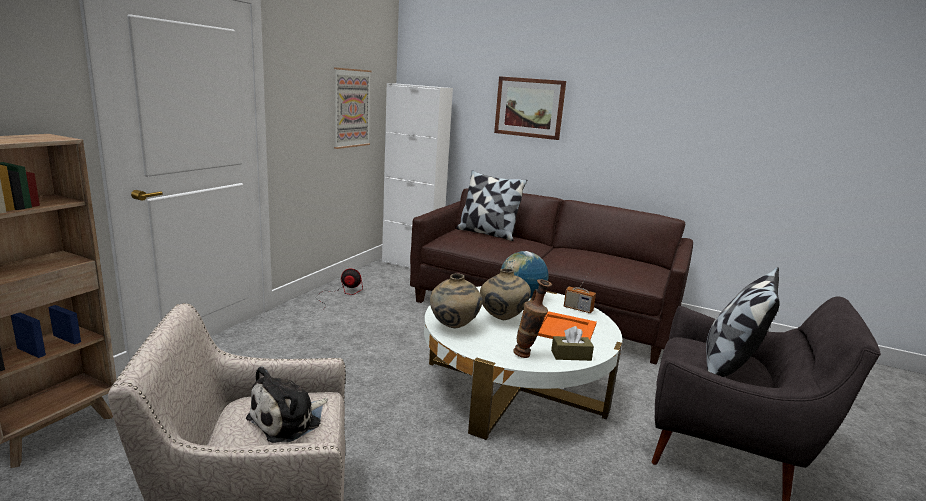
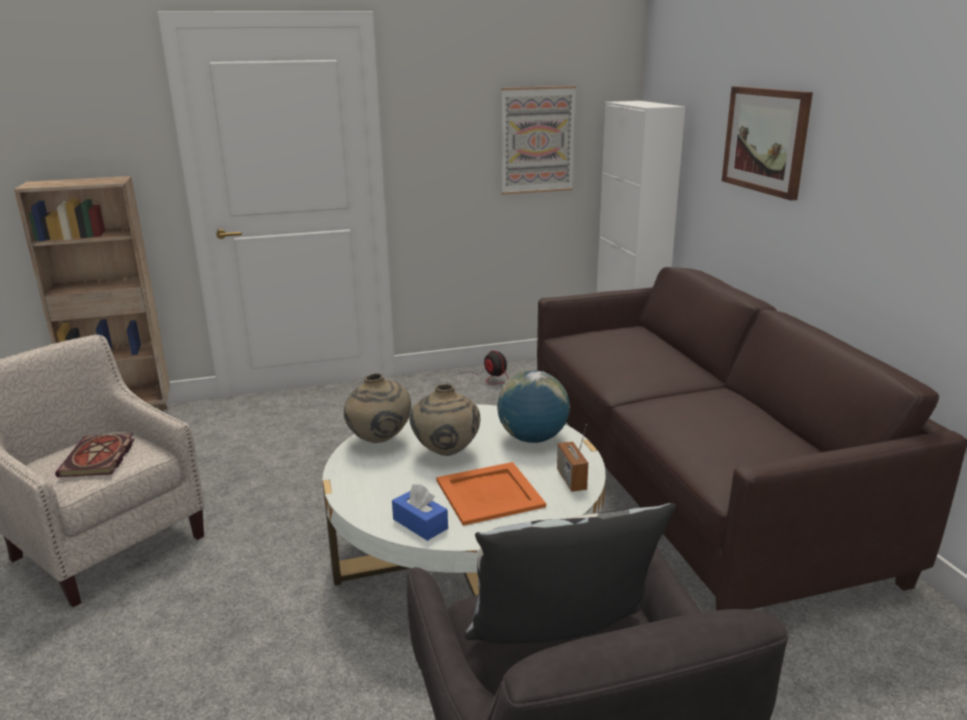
camera: 50 degrees right, 5 degrees up
plush toy [246,366,328,443] -> book [55,433,135,477]
pillow [456,170,527,241] -> none
vase [513,279,552,358] -> none
brown tissue box [551,326,594,361] -> blue tissue box [392,484,448,541]

